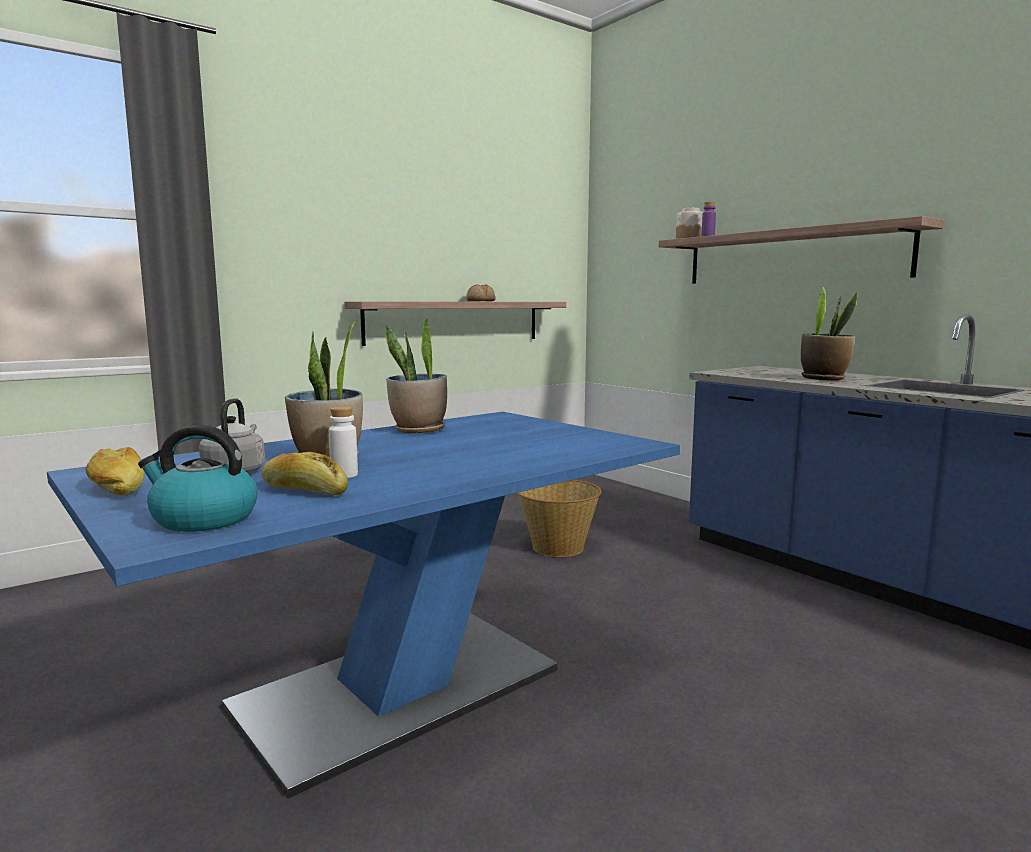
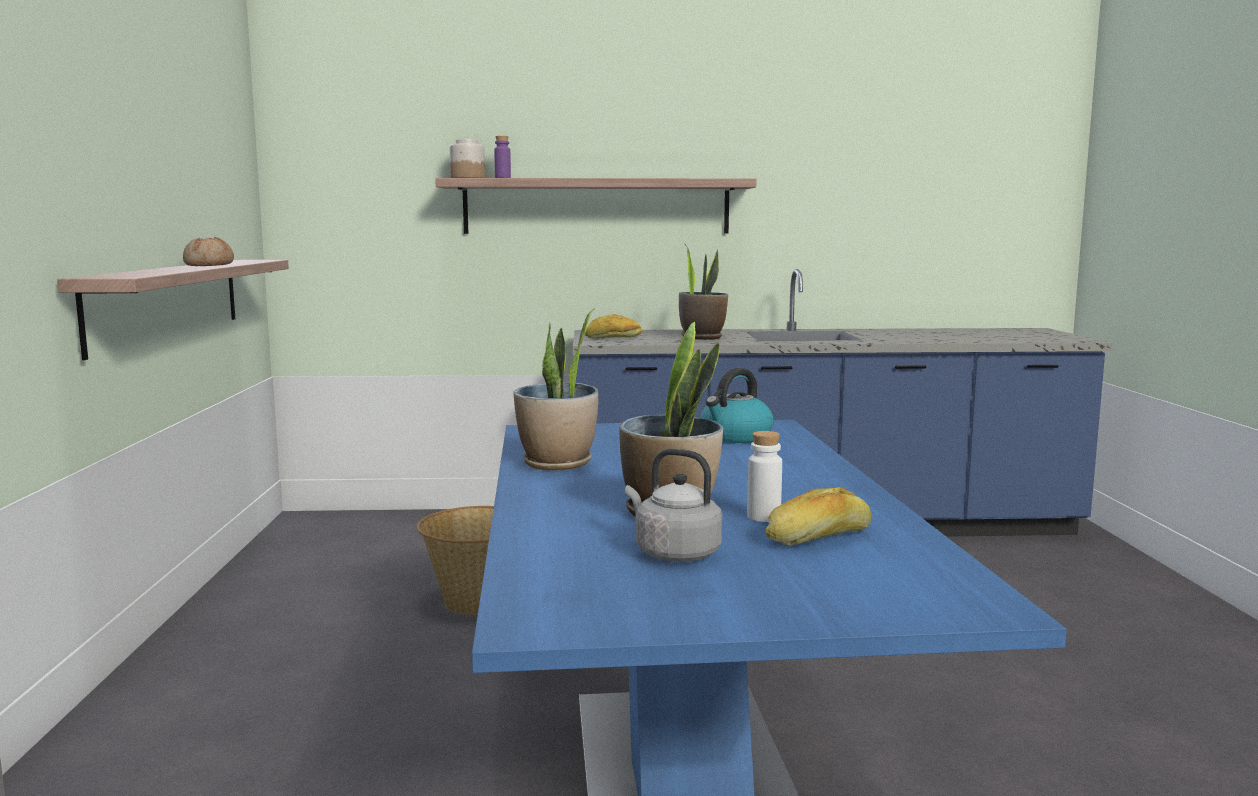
camera: 55 degrees left, 0 degrees up
bread [85,447,144,496] -> bread moved to [585,314,643,338]
kettle [138,425,258,532] -> kettle moved to [700,368,774,443]

